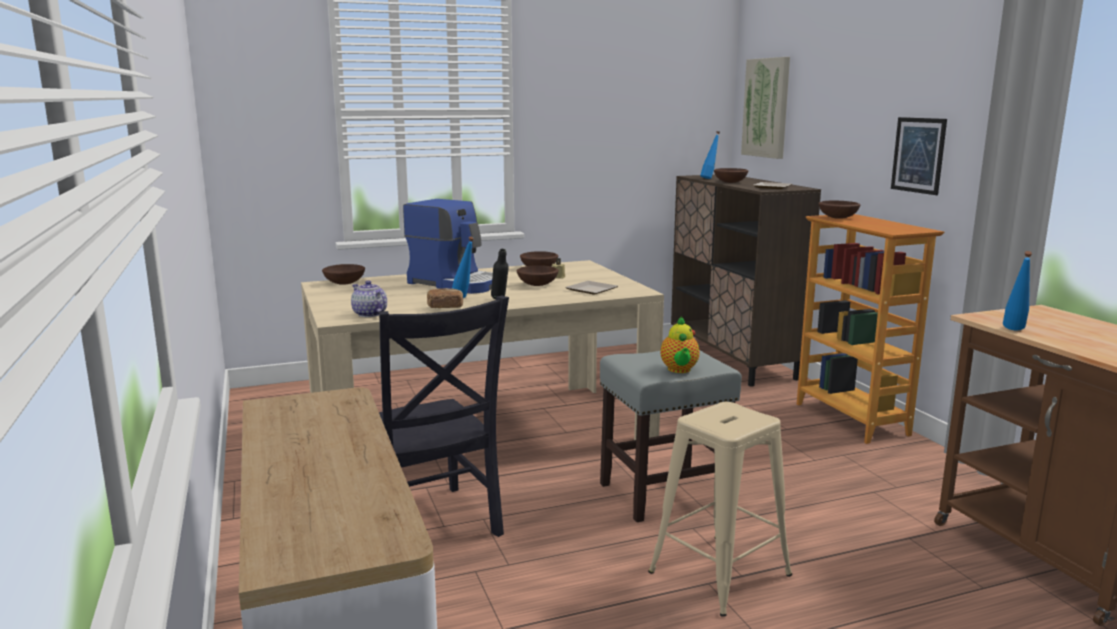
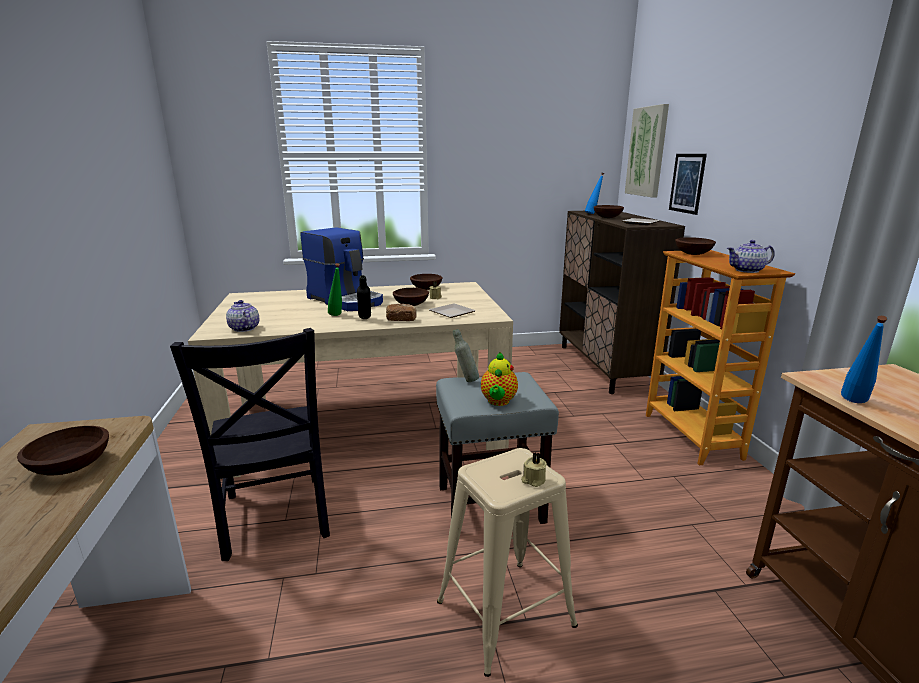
camera: 10 degrees right, 5 degrees up
brown bowl [322,264,365,285] -> brown bowl moved to [17,426,109,475]
bread [427,288,463,308] -> bread moved to [386,304,417,321]
blue bottle [452,237,474,298] -> green bottle [328,263,342,316]
picture [891,117,947,195] -> picture moved to [669,154,707,215]
none -> grey bottle [453,329,479,382]
none -> beige candle [521,453,547,487]
none -> teapot [727,240,775,273]

